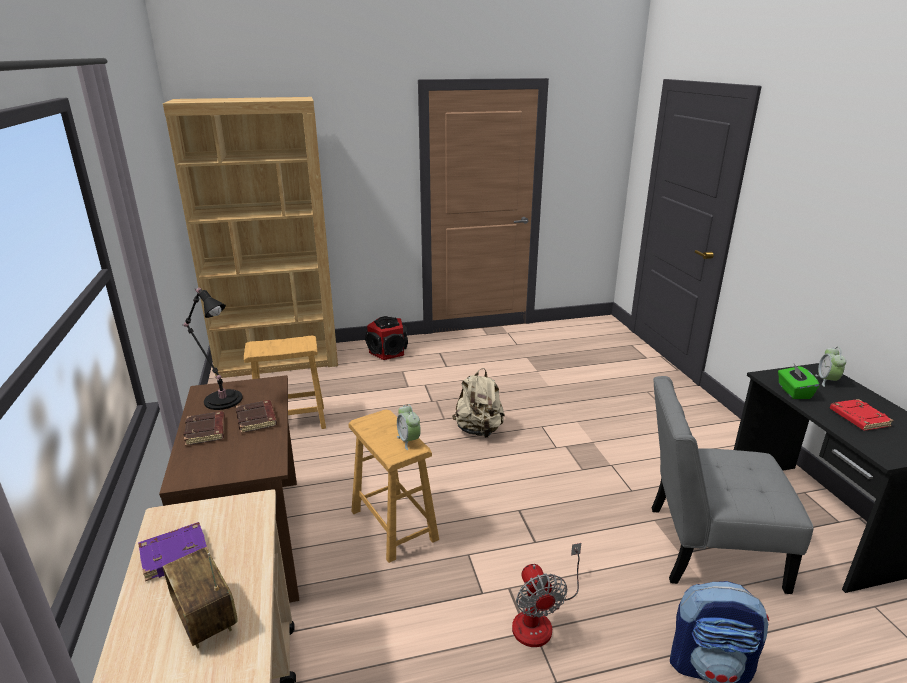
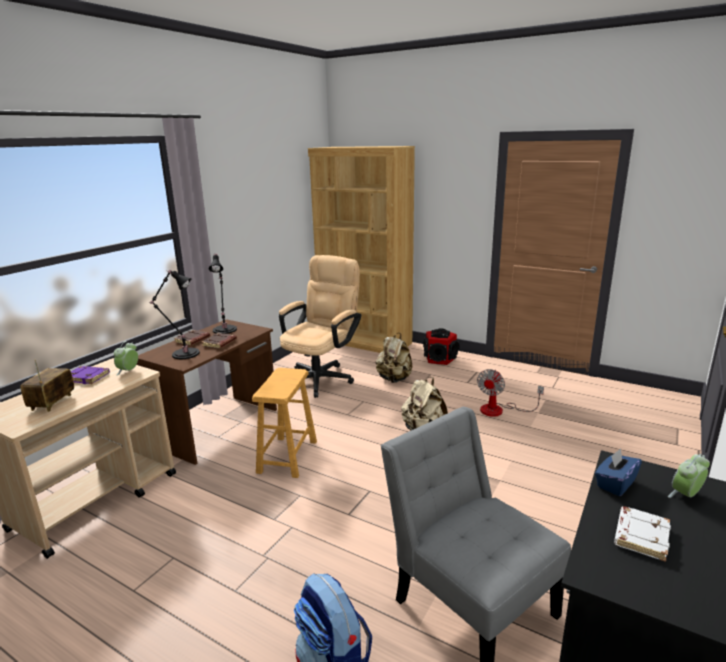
camera: 45 degrees right, 5 degrees down
brown stool [244,335,326,429] -> beige office chair [279,255,361,398]
alarm clock [397,404,421,450] -> alarm clock moved to [114,341,138,375]
fan [512,543,581,647] -> fan moved to [477,369,544,417]
green tissue box [778,364,819,399] -> blue tissue box [595,448,642,496]
red book [830,399,894,431] -> white book [614,506,671,562]
none -> black table lamp [150,270,200,359]
none -> beige backpack [376,333,412,383]

